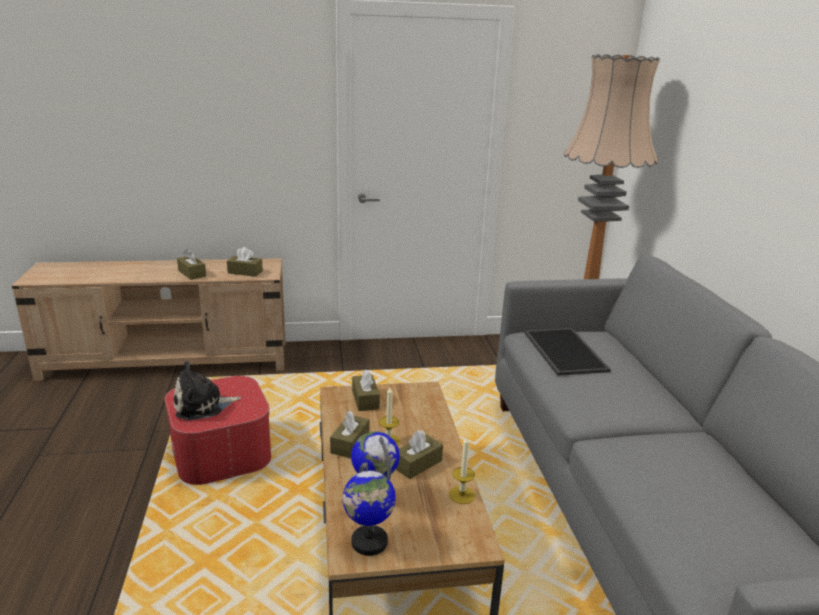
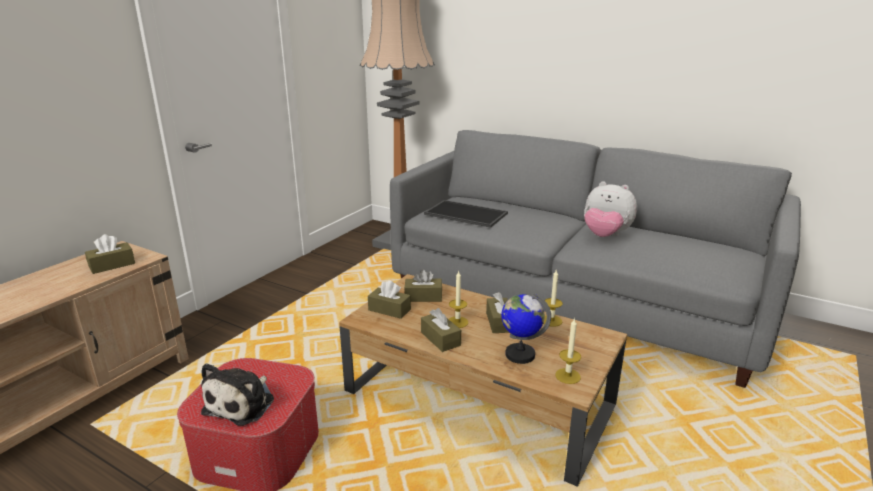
camera: 50 degrees left, 0 degrees up
brown tissue box [177,249,206,280] -> brown tissue box moved to [404,270,442,302]
globe [343,462,396,556] -> candle [555,318,581,384]
none -> plush toy [584,181,637,237]

